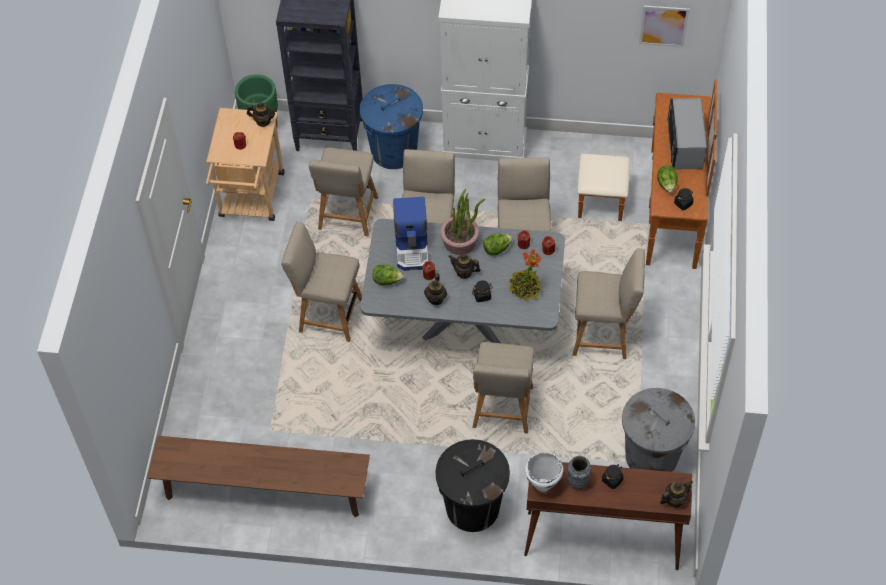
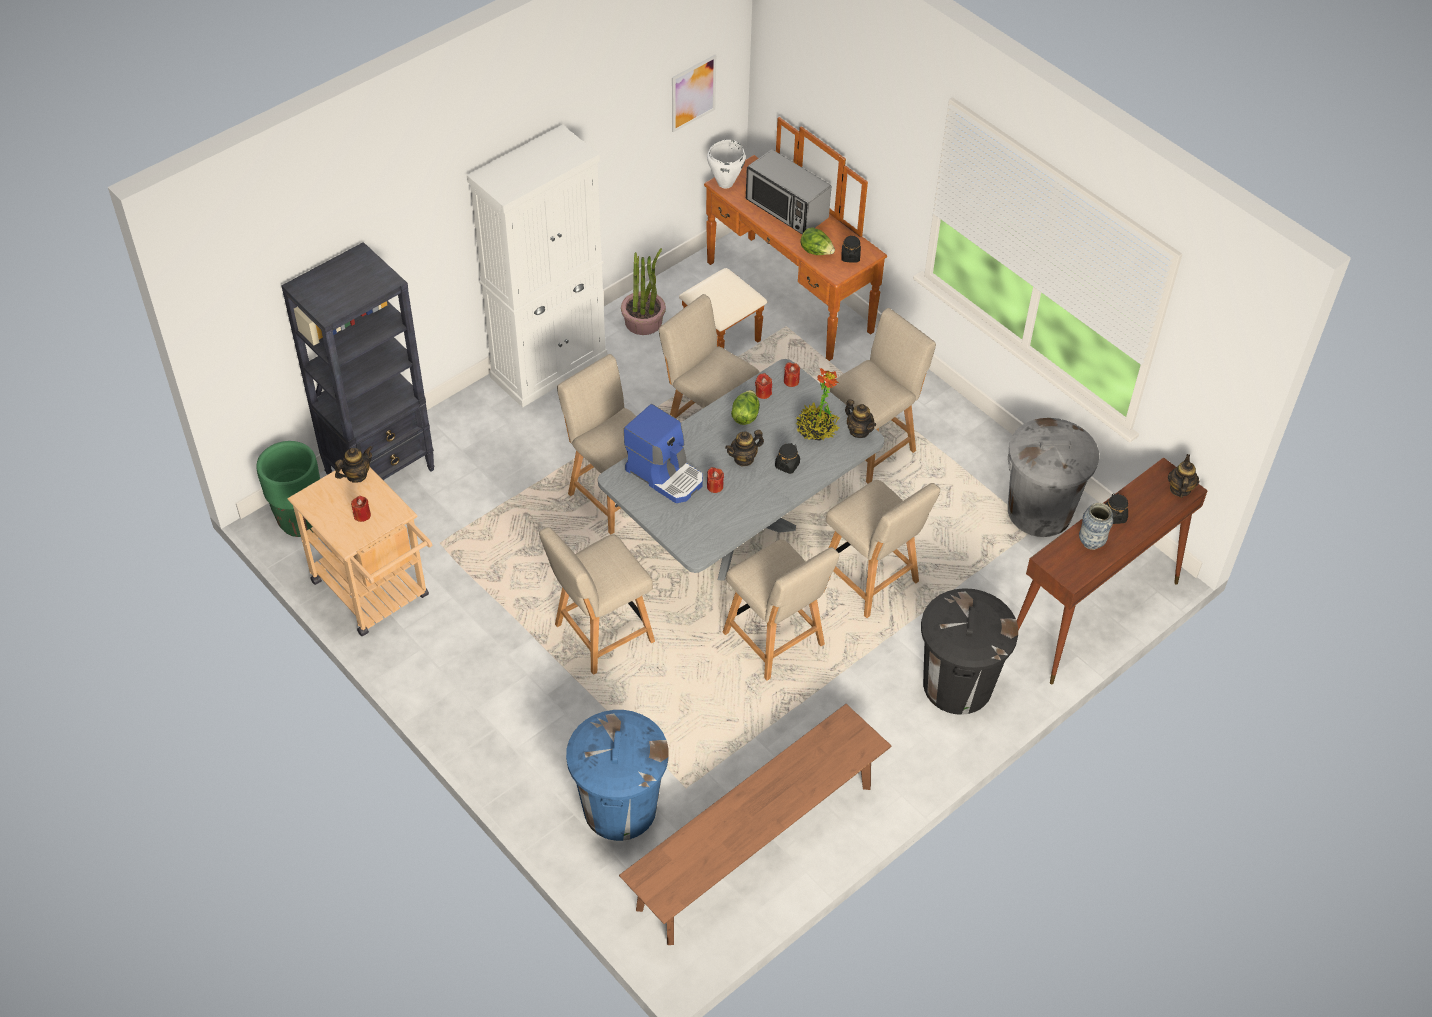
camera: 50 degrees left, 5 degrees down
beige chair [309,147,378,236] -> beige chair moved to [722,539,839,681]
blue trash can [359,84,423,169] -> blue trash can moved to [566,710,669,841]
lettuce [373,265,404,285] -> none
teapot [424,273,447,305] -> teapot moved to [845,399,876,438]
potted plant [440,189,485,255] -> potted plant moved to [621,248,666,335]
white cooking pot [525,453,563,492] -> white cooking pot moved to [707,140,746,188]

